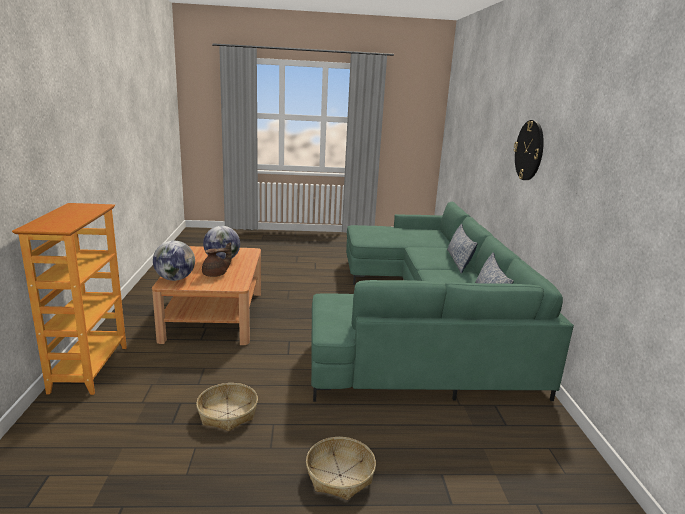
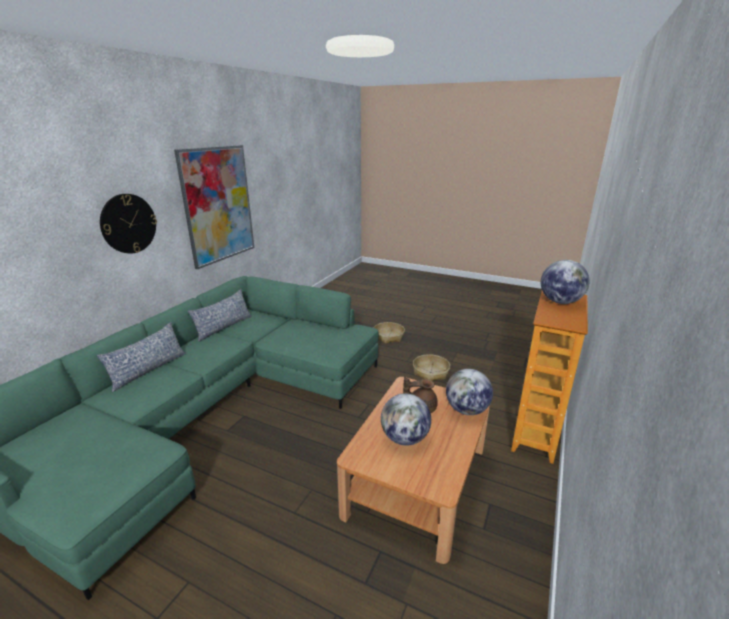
camera: 150 degrees left, 5 degrees up
none -> picture [174,145,254,269]
none -> globe [541,260,590,304]

